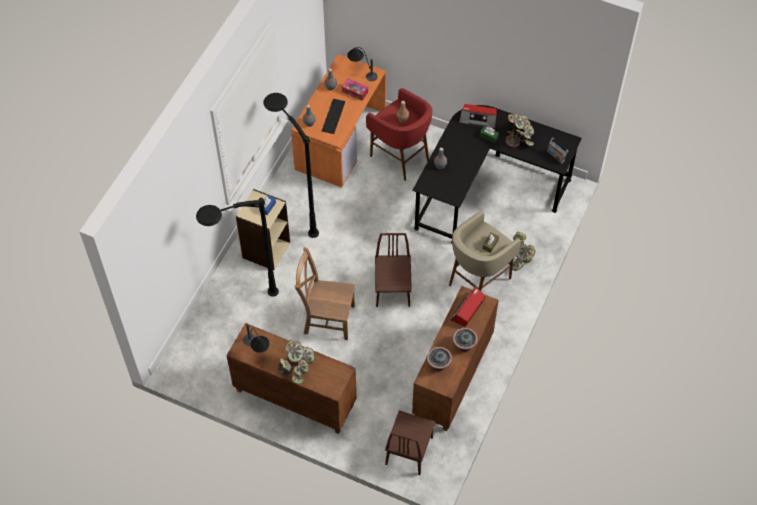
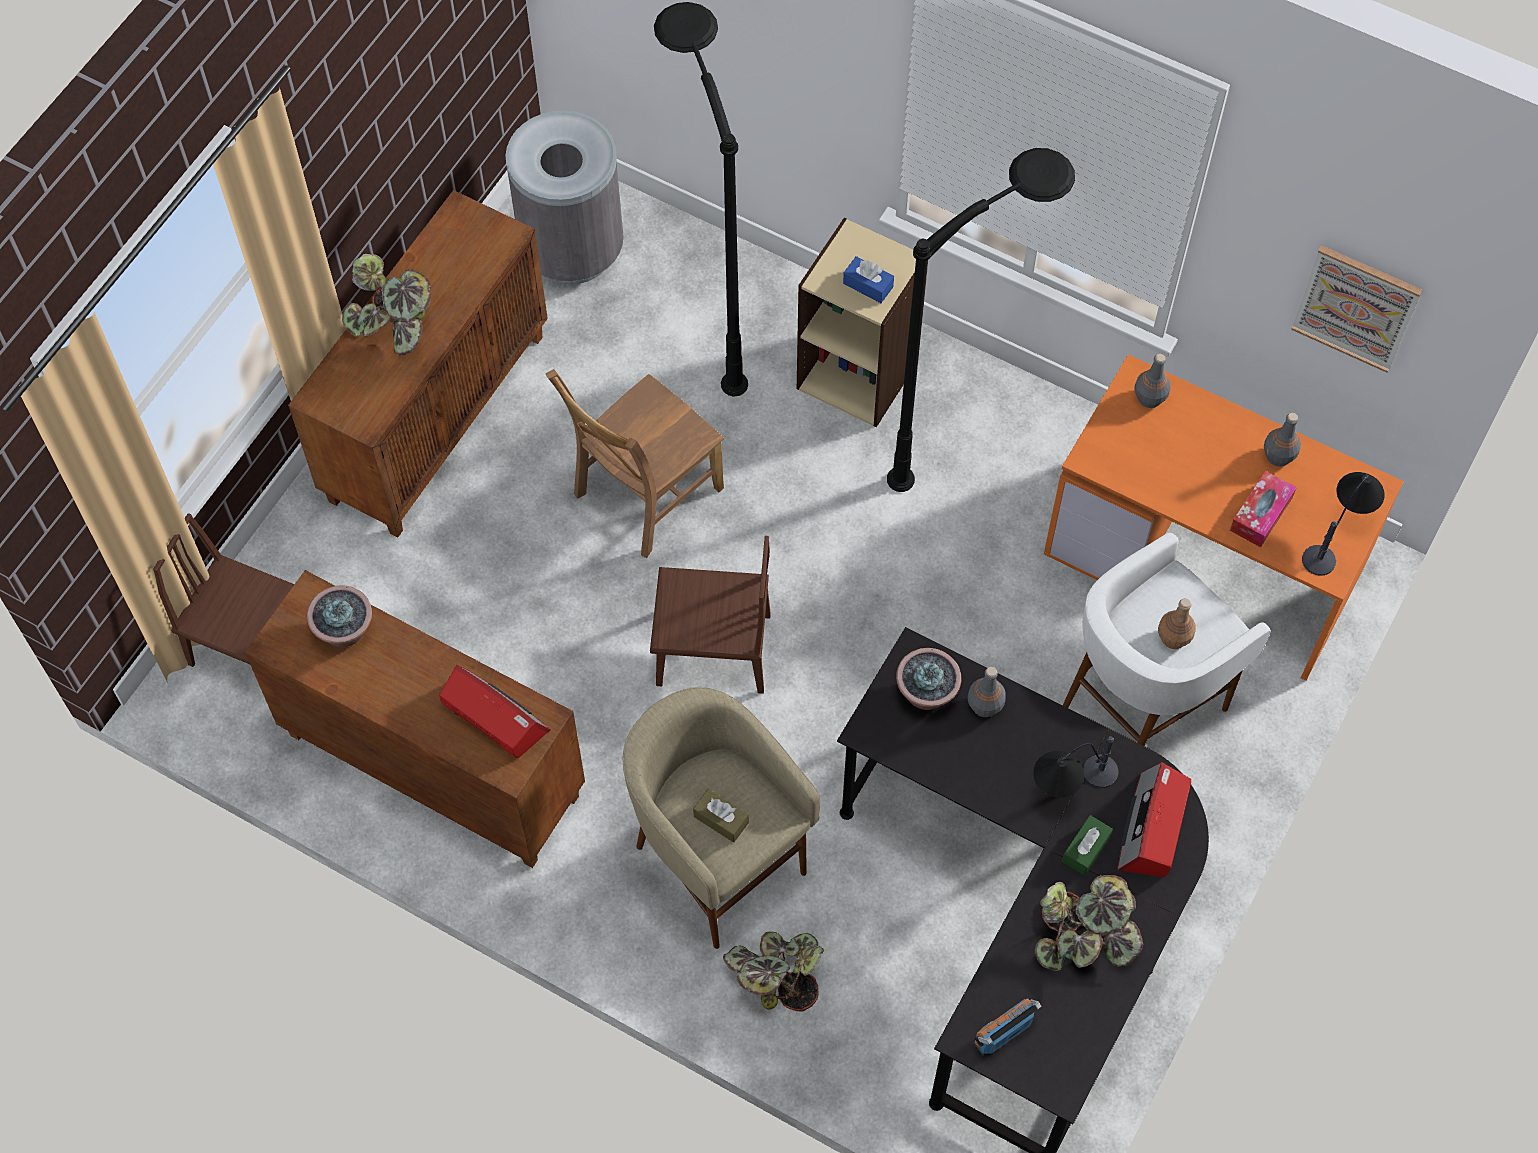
camera: 95 degrees right, 5 degrees up
table lamp [243,324,270,353] -> table lamp moved to [1033,736,1119,798]
brown chair [294,247,355,340] -> brown chair turned 150 degrees counterclockwise [545,369,724,558]
keyboard [322,99,345,134] -> none
red stool [366,88,432,181] -> white stool [1063,533,1271,746]
potted plant [453,328,478,352] -> potted plant moved to [896,648,961,710]
none -> grey trash can [506,110,624,284]
none -> picture [1291,245,1422,373]

